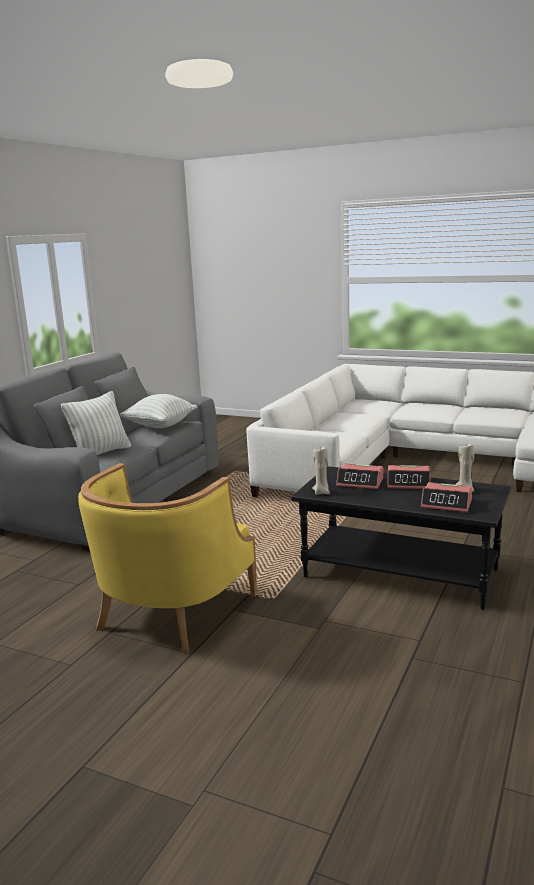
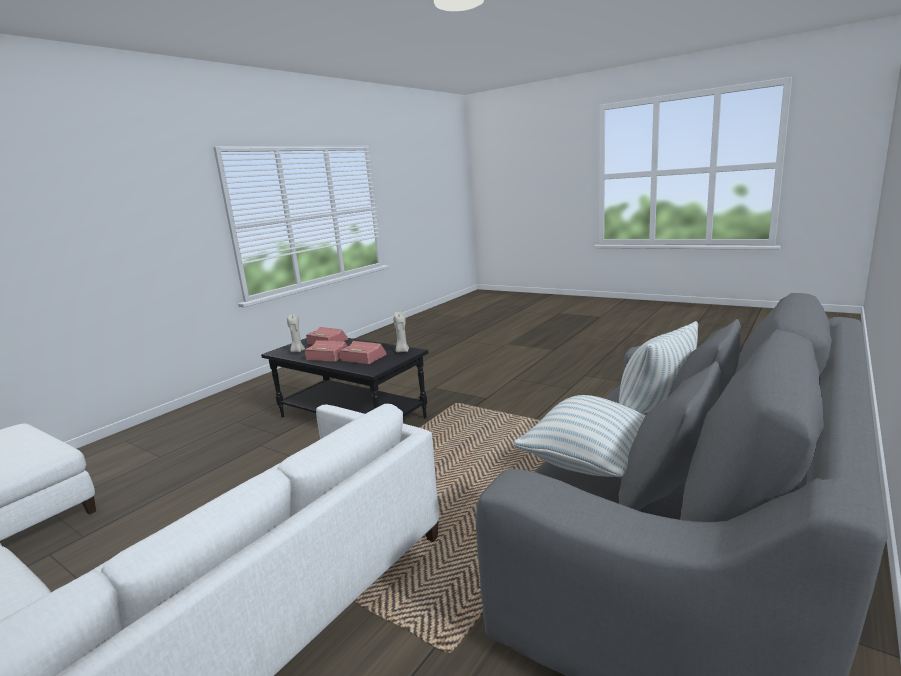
camera: 170 degrees left, 0 degrees up
yellow armchair [78,463,257,655] -> none

